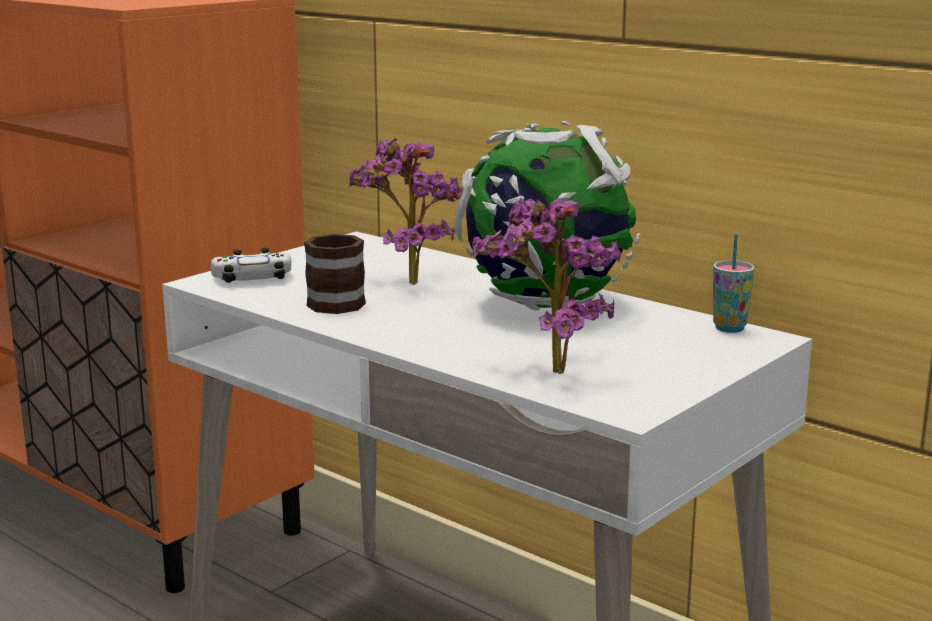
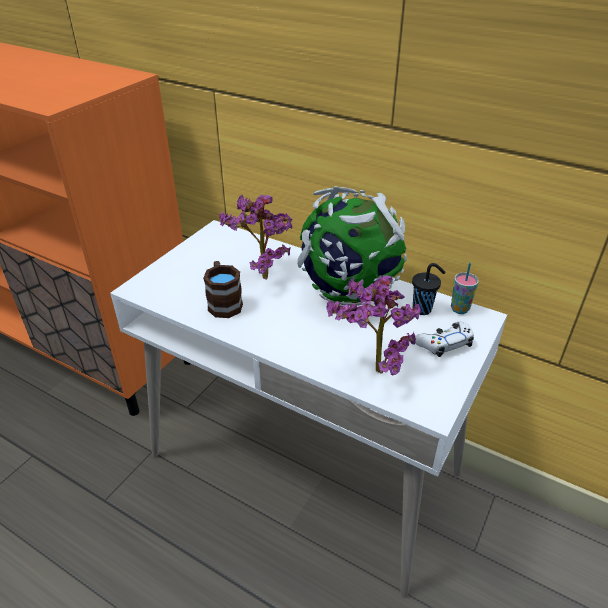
camera: 10 degrees left, 20 degrees up
white game controller [211,248,291,283] -> white game controller moved to [415,322,474,357]
none -> black cup [412,263,446,315]

